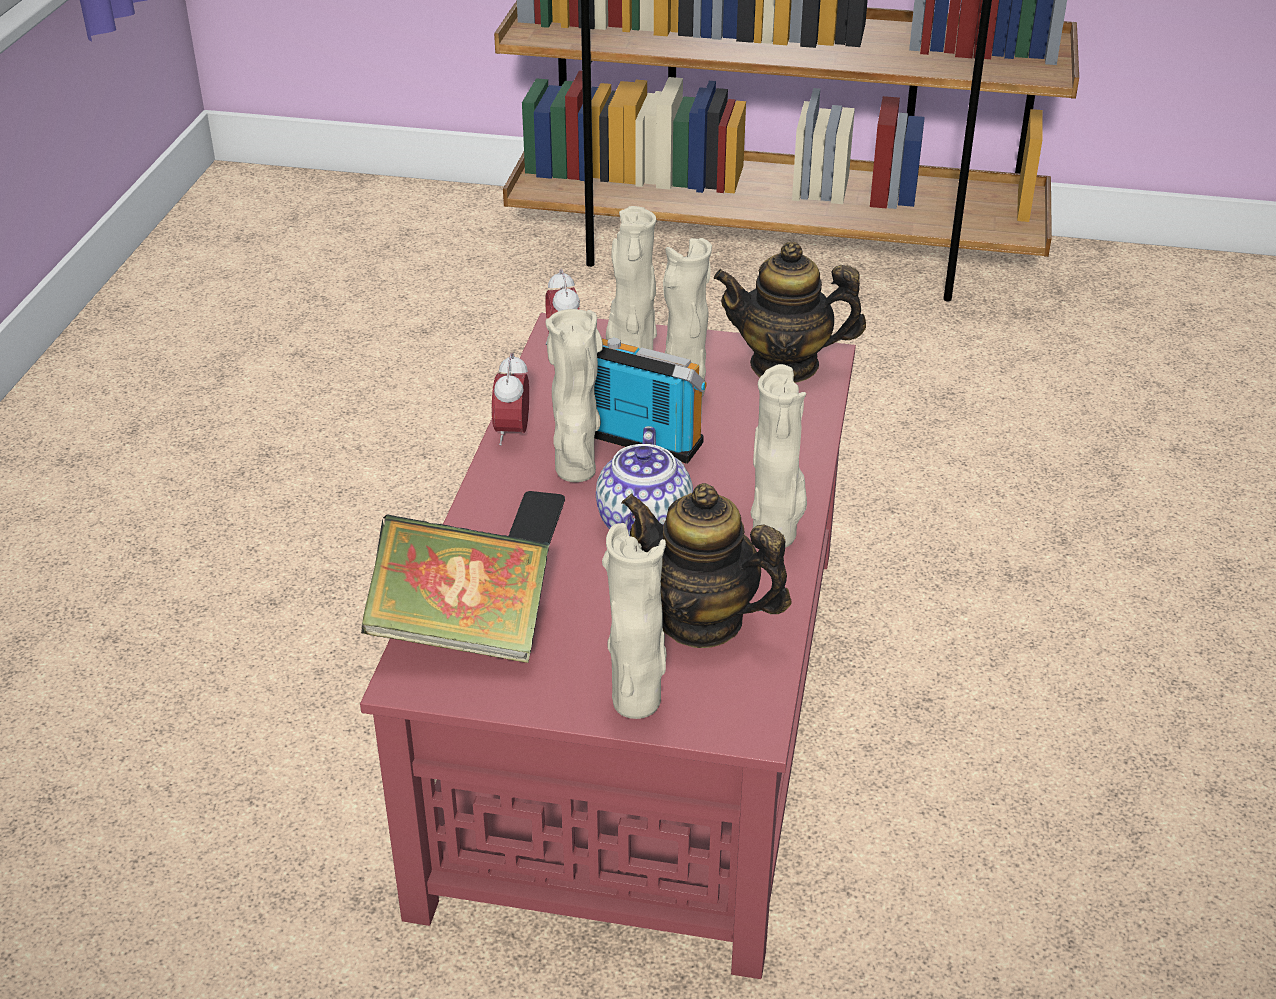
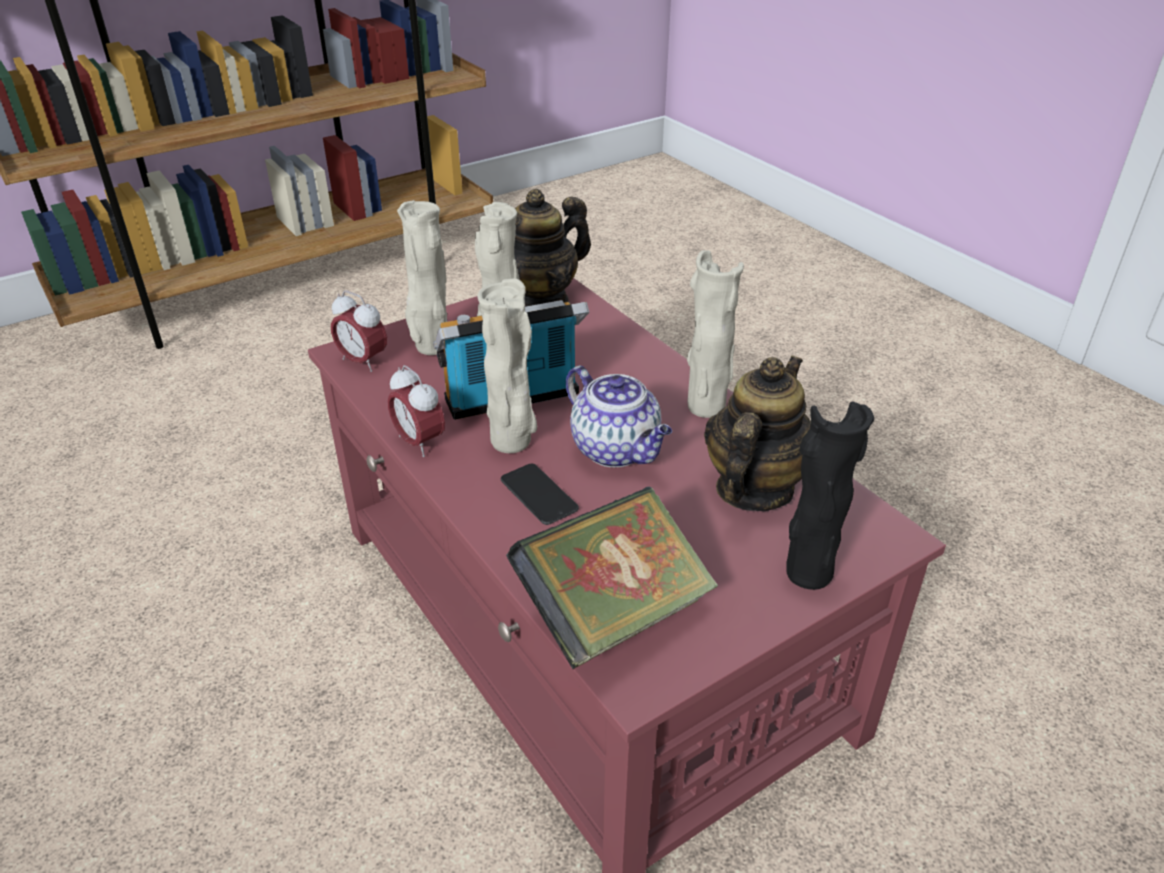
camera: 45 degrees left, 0 degrees up
beige vase [602,523,667,719] -> black vase [786,401,874,590]
teapot [621,483,792,648] -> teapot turned 135 degrees clockwise [704,356,811,511]

